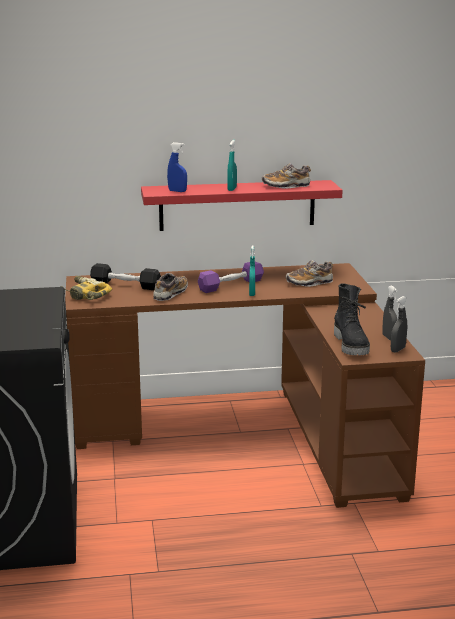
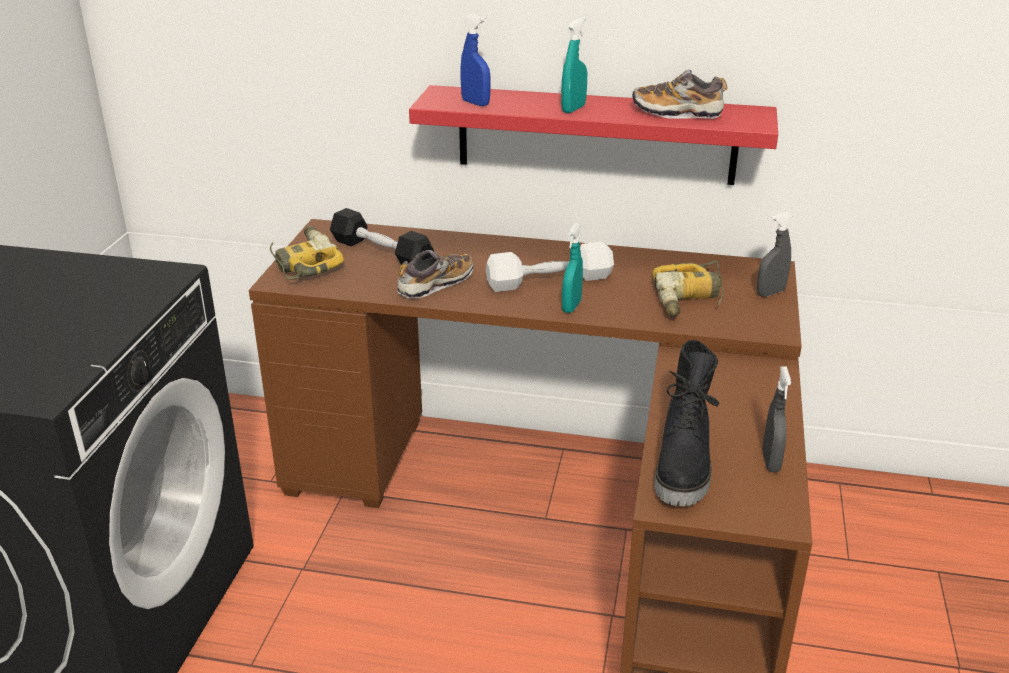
camera: 20 degrees right, 10 degrees up
purple dumbbell [198,261,264,293] -> white dumbbell [486,242,614,292]
shoe [286,260,333,287] -> power drill [652,260,724,317]
grey spray bottle [391,296,407,353] -> grey spray bottle moved to [757,212,793,297]

